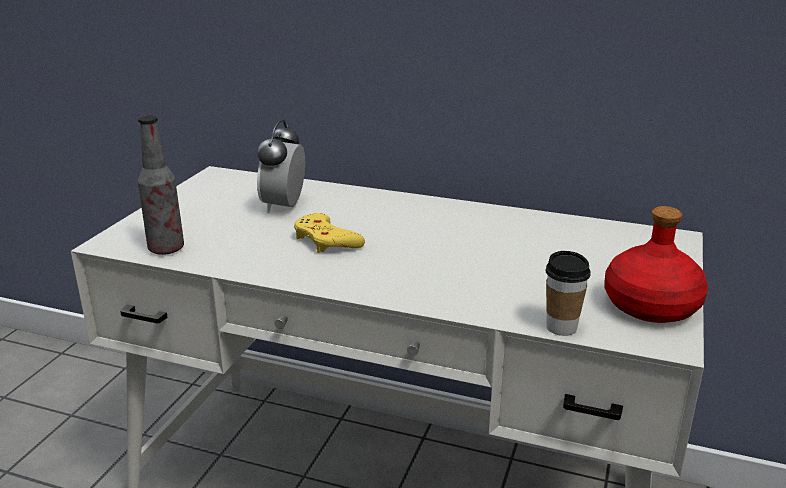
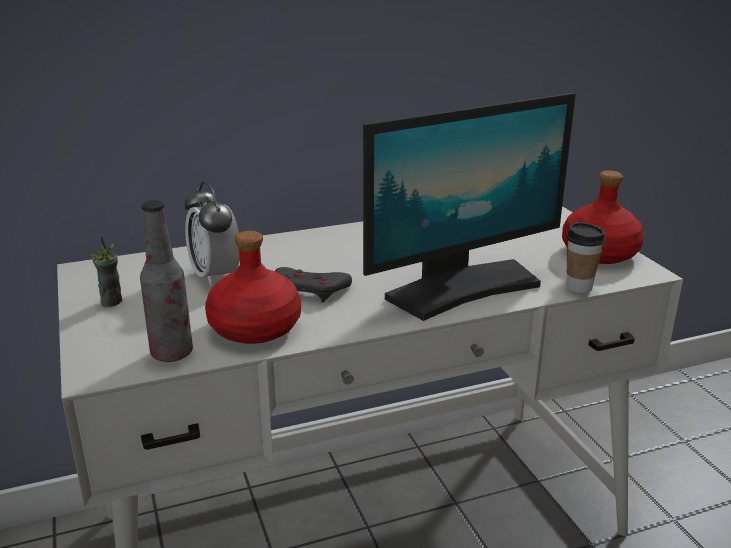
camera: 40 degrees left, 0 degrees up
yellow game controller [294,213,365,253] -> grey game controller [275,267,352,302]
none -> cup [90,236,122,307]
none -> red bottle [205,231,301,344]
none -> monitor [363,93,576,321]

